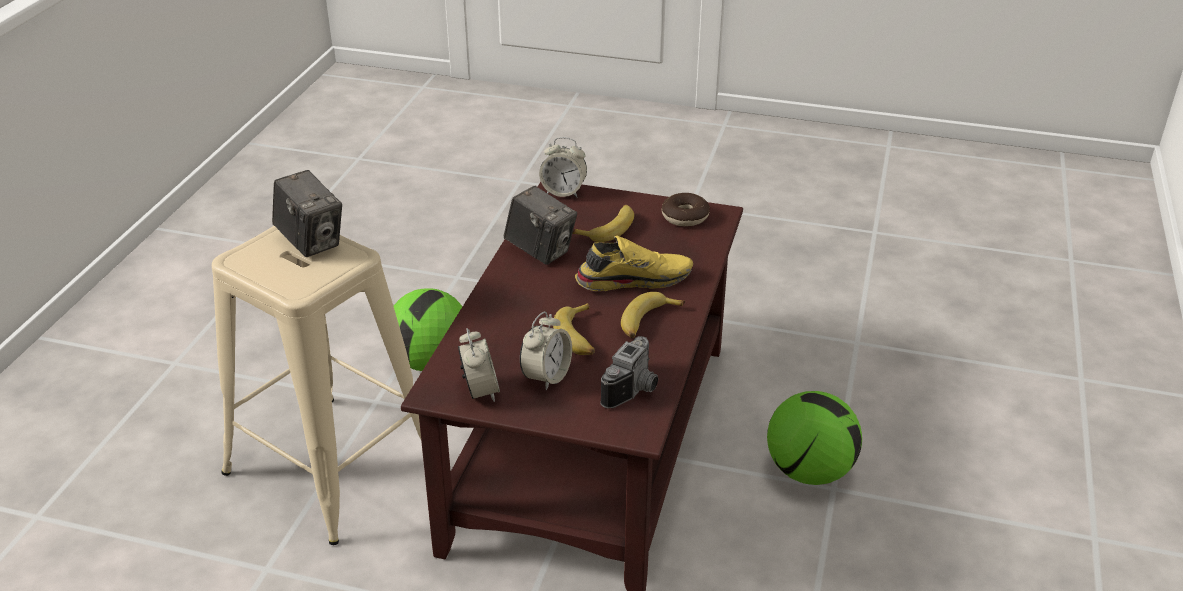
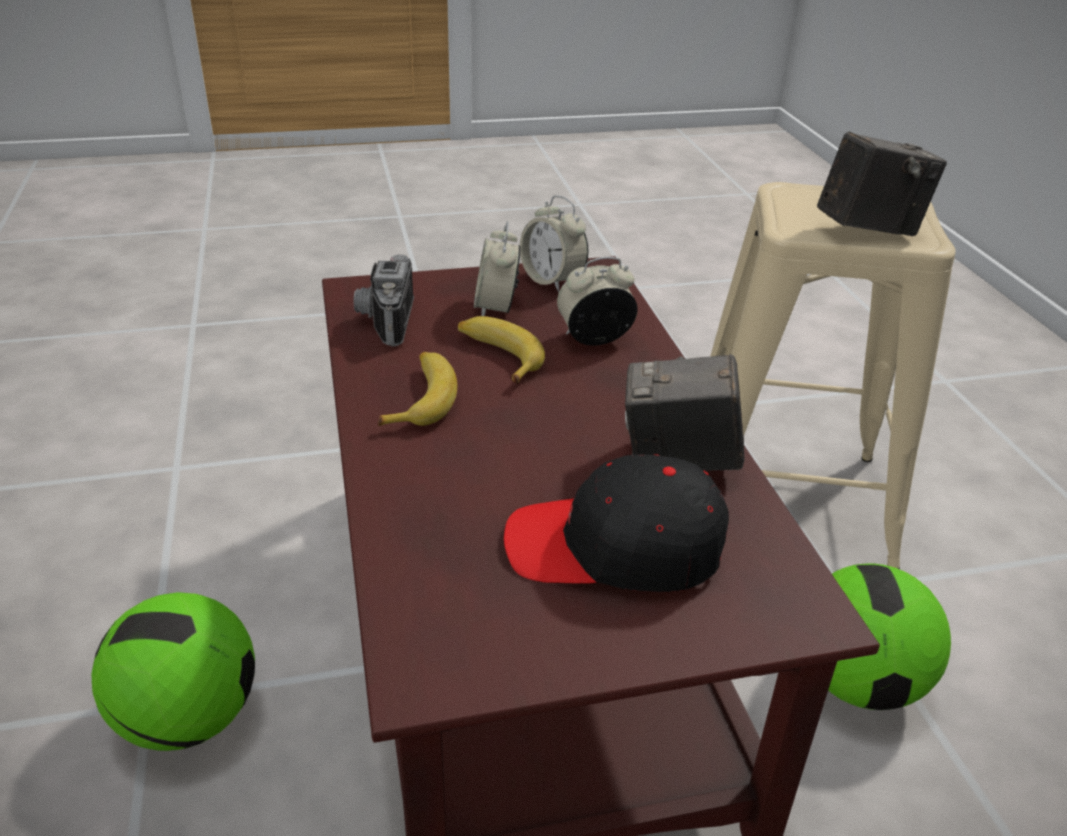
camera: 150 degrees right, 0 degrees up
camera [272,170,342,257] -> camera turned 150 degrees clockwise [817,132,947,236]
alarm clock [539,137,587,197] -> alarm clock moved to [557,257,638,346]
banana [572,205,634,242] -> black cap [504,454,729,592]
yellow shoe [575,236,693,291] -> none
donut [662,193,710,226] -> none

